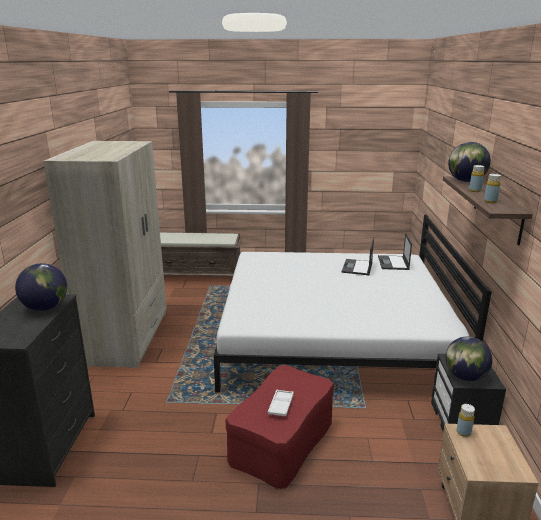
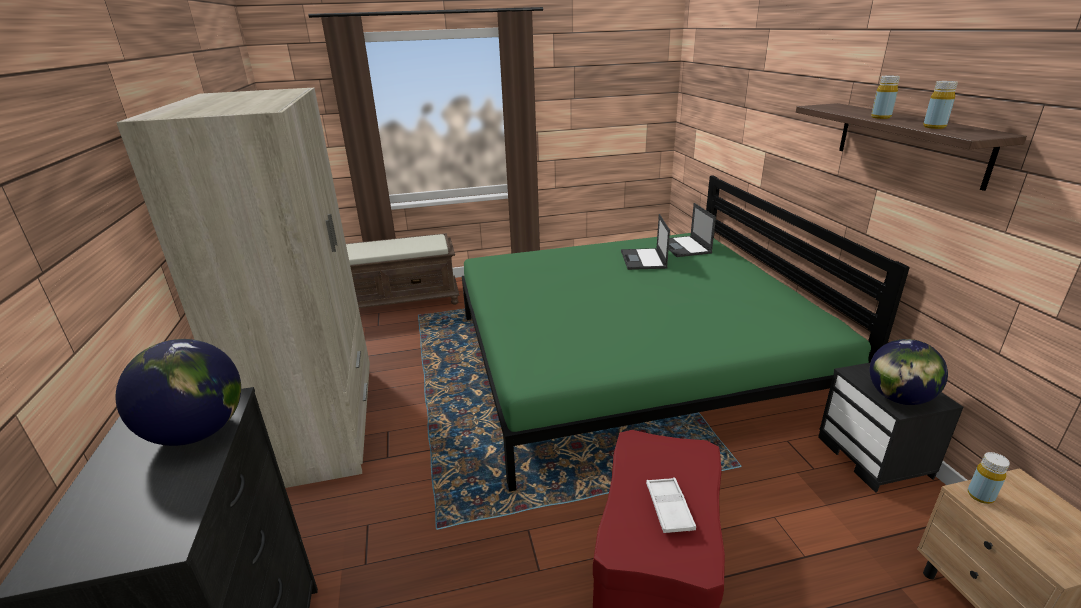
camera: 15 degrees left, 5 degrees up
white bed [214,214,492,393] -> green bed [462,175,910,492]
globe [448,142,491,182] -> none

